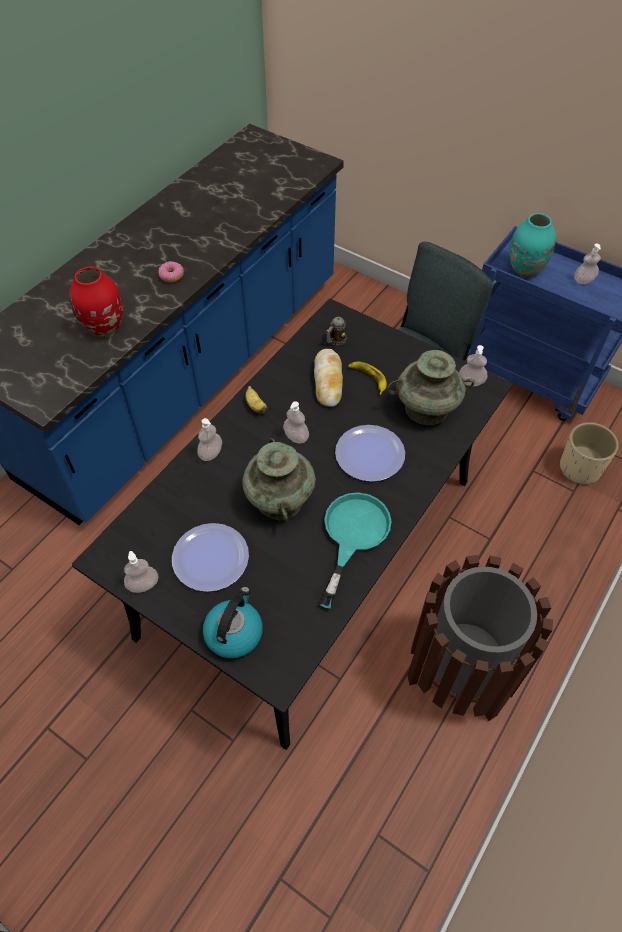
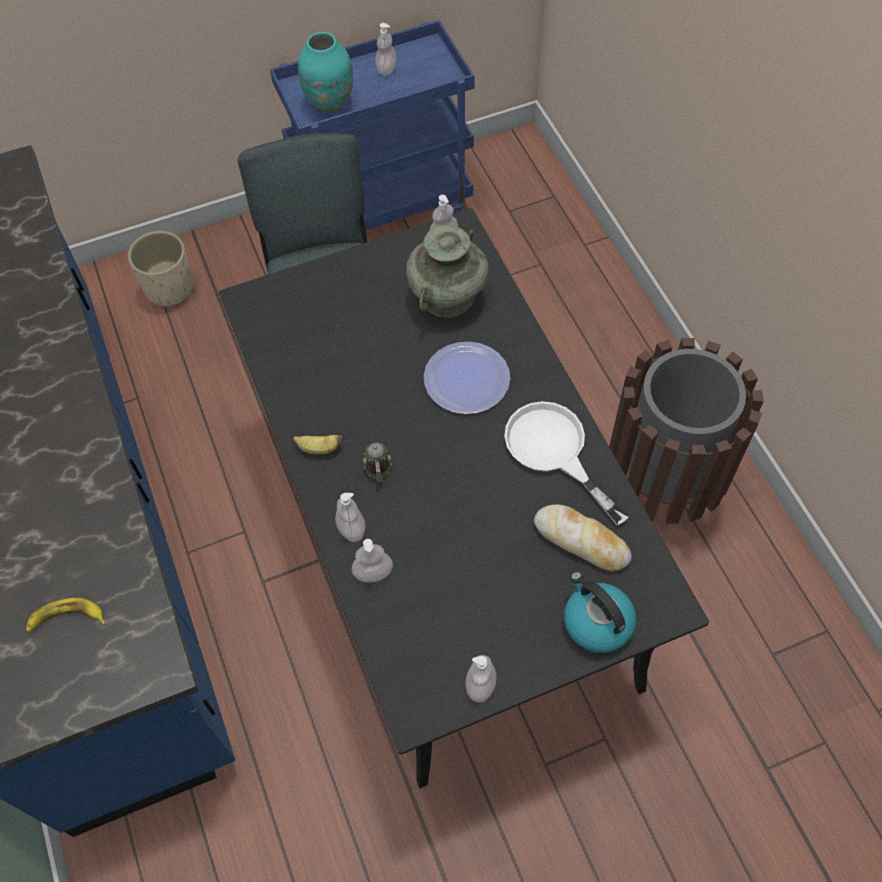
camera: 55 degrees left, 5 degrees up
red vase [69,267,123,337] -> none
donut [158,261,184,283] -> none
plate [172,523,249,592] -> none
turquoise vase [242,438,316,521] -> none
soap dispenser [283,401,309,444] -> soap dispenser moved to [352,539,393,582]
bread [314,349,343,407] -> bread moved to [534,504,632,572]
turquoise frying pan [319,492,392,609] -> white frying pan [504,401,628,525]
mug [326,317,347,346] -> mug moved to [363,443,392,482]
banana [348,362,387,395] -> banana moved to [26,598,106,632]
beige planter [560,422,619,484] -> beige planter moved to [128,231,194,308]

